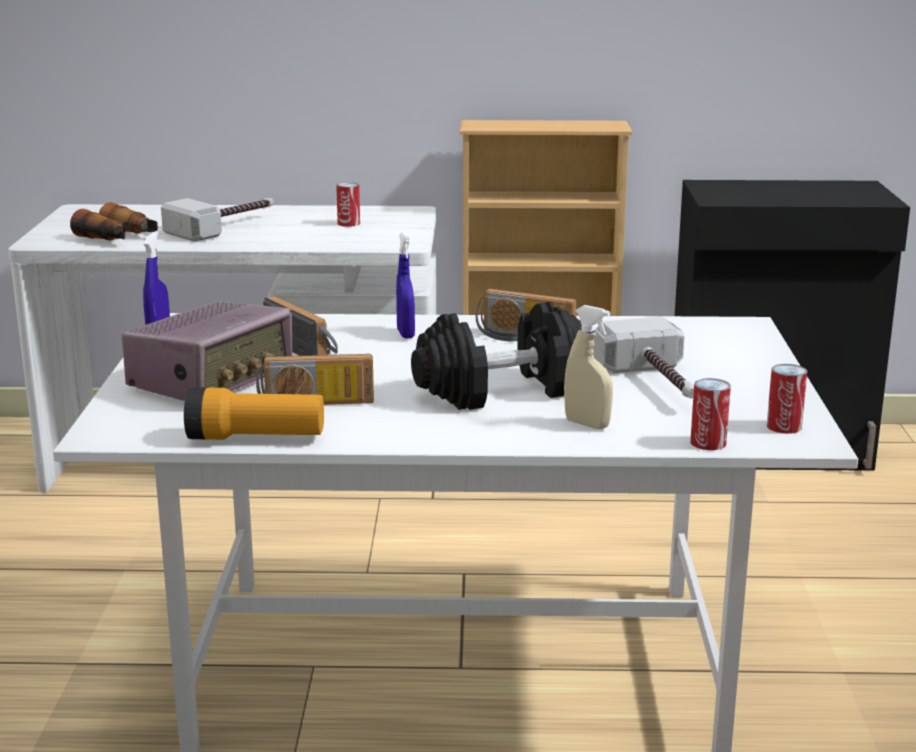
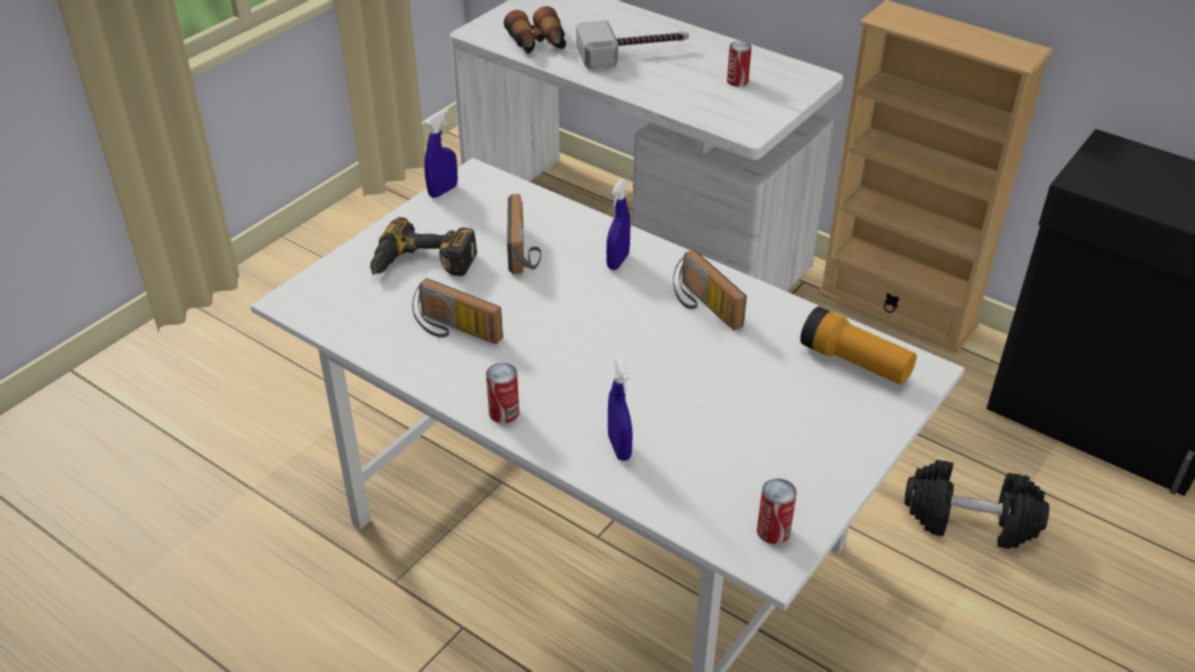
camera: 35 degrees right, 20 degrees up
radio [122,301,292,401] -> power drill [370,217,477,276]
flashlight [184,387,324,440] -> flashlight moved to [800,306,917,385]
black dumbbell [411,301,582,410] -> black dumbbell moved to [904,460,1049,549]
beige spray bottle [564,305,613,429] -> blue spray bottle [608,358,633,461]
hammer [593,317,694,398] -> none
can [690,378,731,450] -> can moved to [486,363,519,423]

